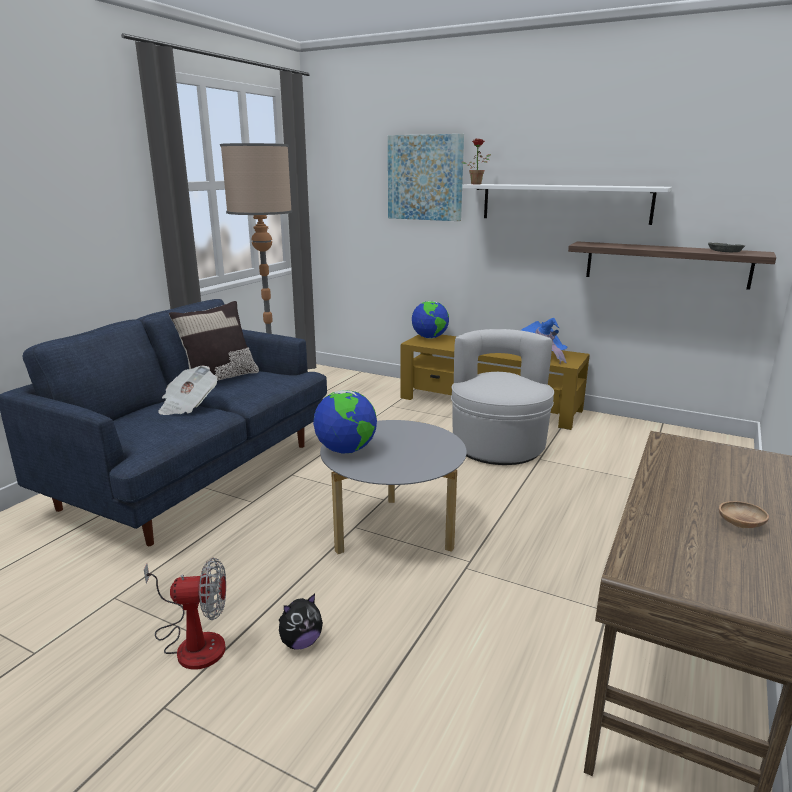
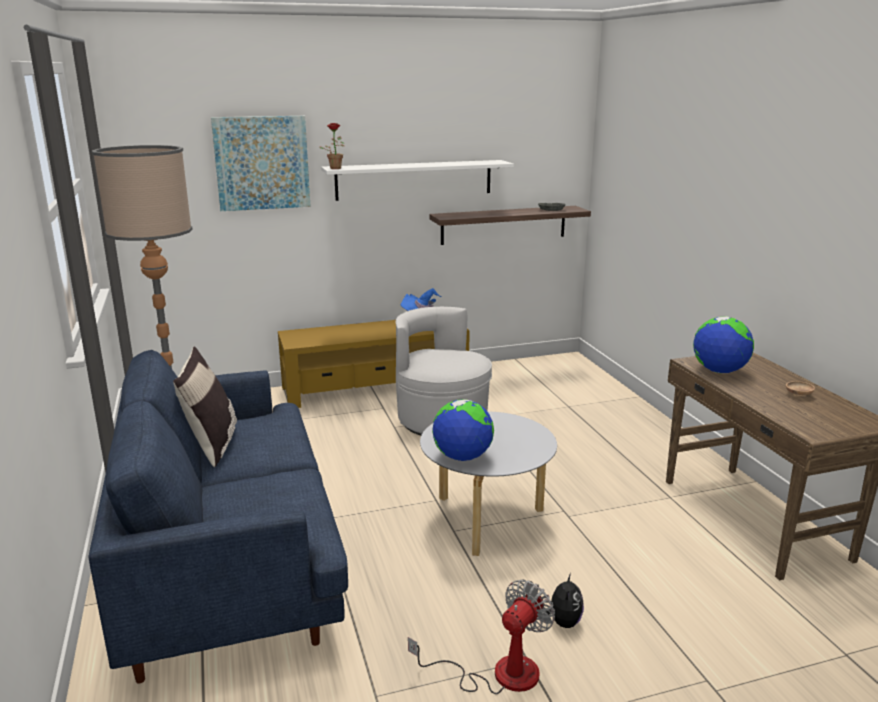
camera: 45 degrees left, 0 degrees up
newspaper [158,366,217,415] -> none
globe [412,301,449,339] -> globe moved to [693,316,754,373]

